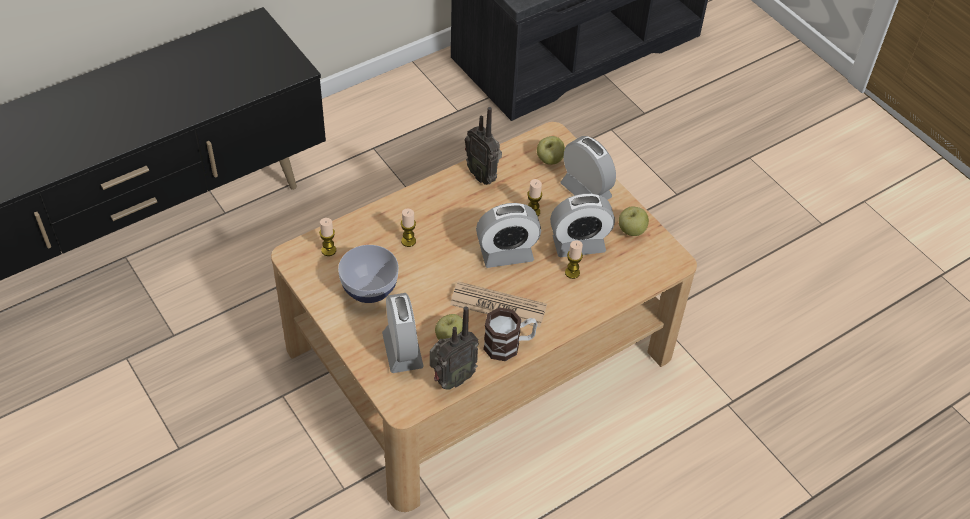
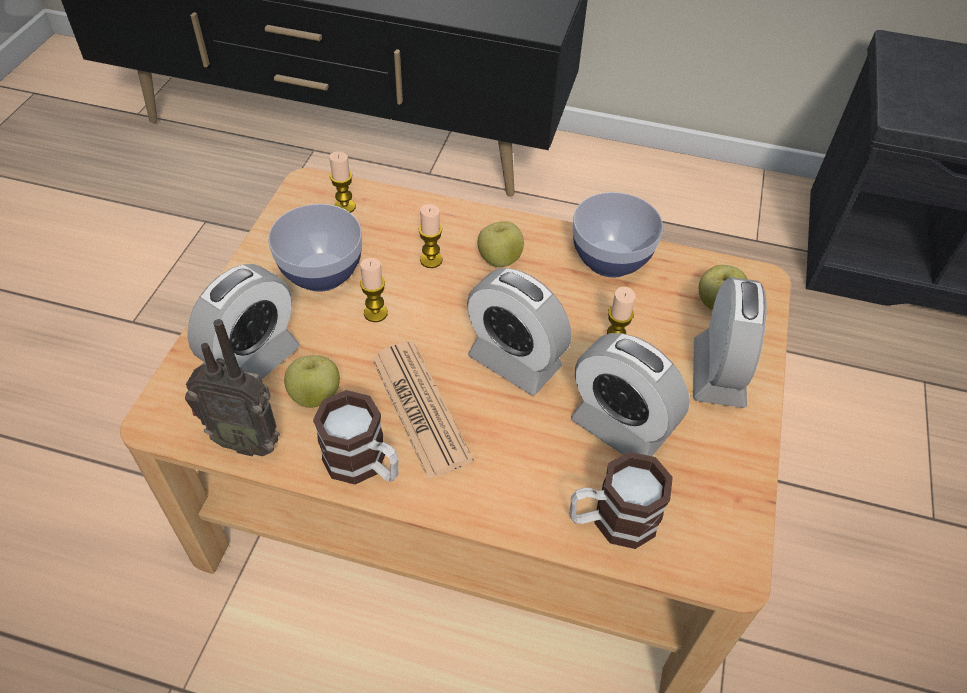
camera: 50 degrees right, 0 degrees up
radio [465,107,502,185] -> bowl [572,192,663,278]
candle [565,240,583,279] -> candle moved to [360,258,388,322]
apple [619,207,649,236] -> apple moved to [478,221,524,267]
none -> mug [570,452,673,549]

